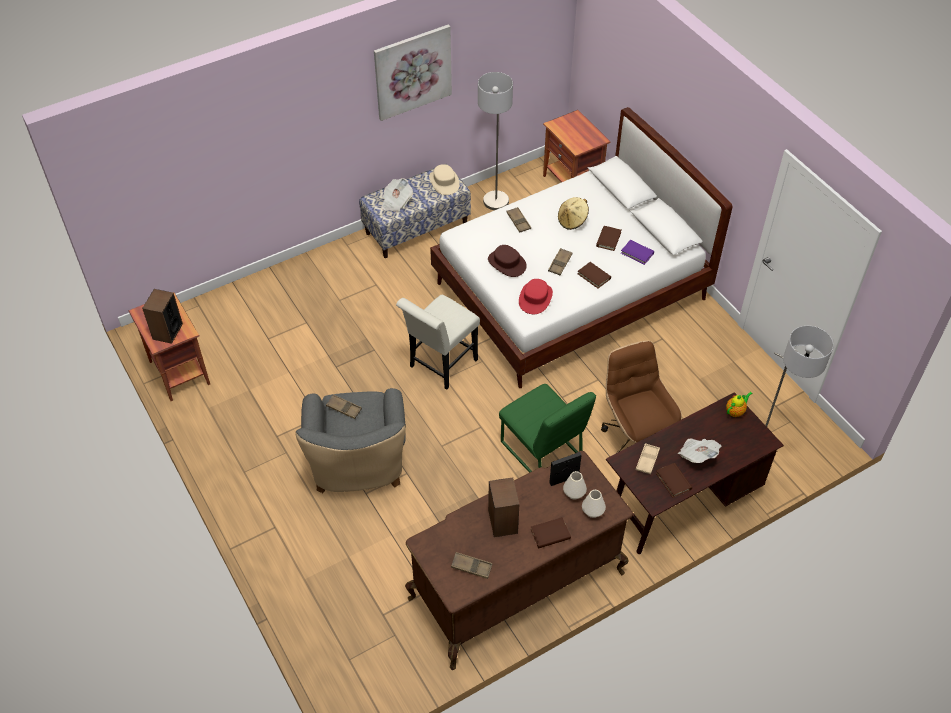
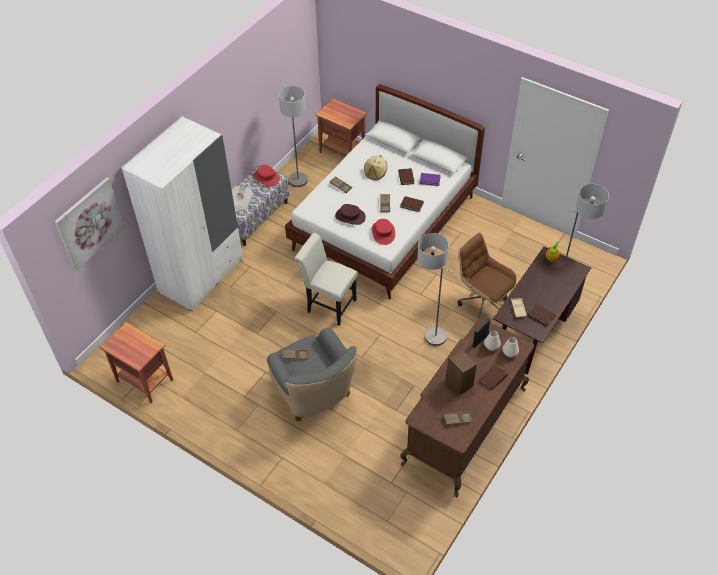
camera: 25 degrees left, 0 degrees up
speaker [142,289,183,344] -> none
picture [374,24,452,121] -> picture moved to [55,177,125,271]
white chair [396,295,480,390] -> white chair turned 105 degrees clockwise [294,233,358,326]
beige hat [429,164,460,195] -> red hat [253,165,280,187]
green chair [499,384,596,473] -> grey floor lamp [417,233,453,346]
newspaper [678,438,721,463] -> none
none -> white wardrobe [121,116,243,311]

